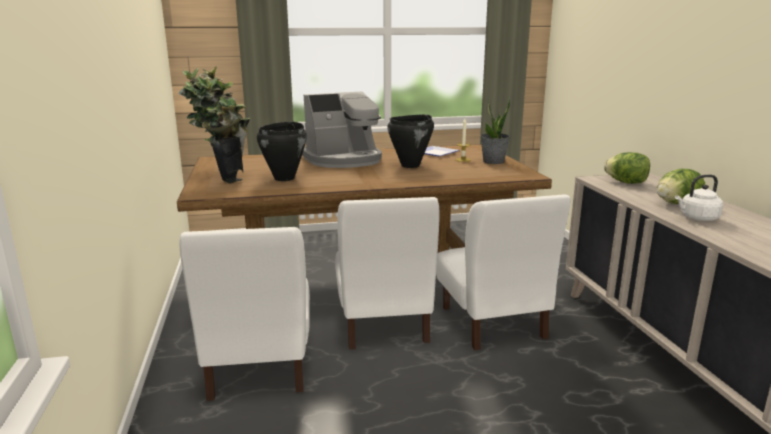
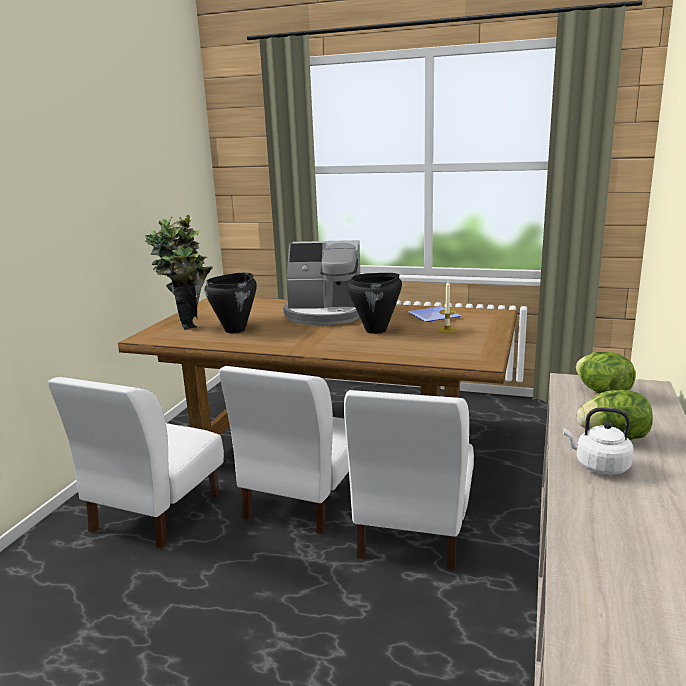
camera: 30 degrees right, 0 degrees up
potted plant [481,97,510,164] -> none

